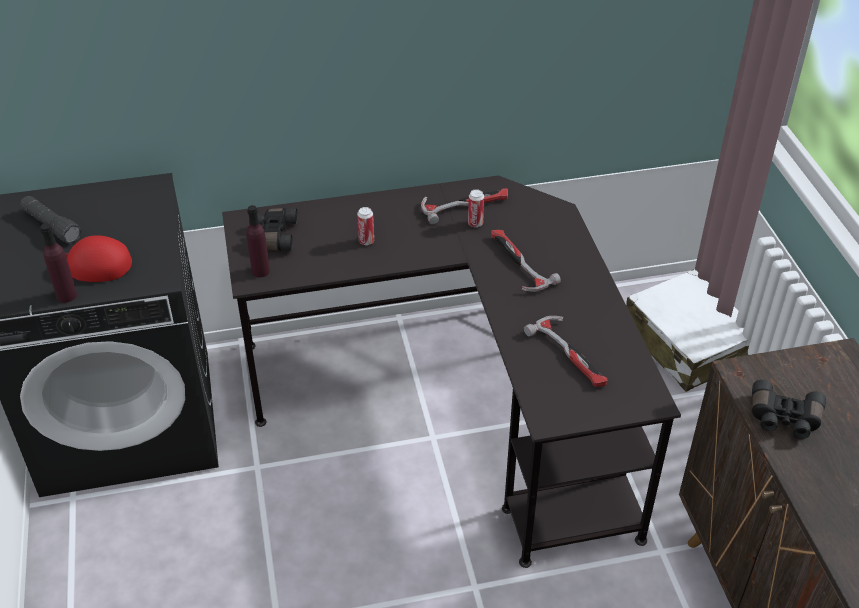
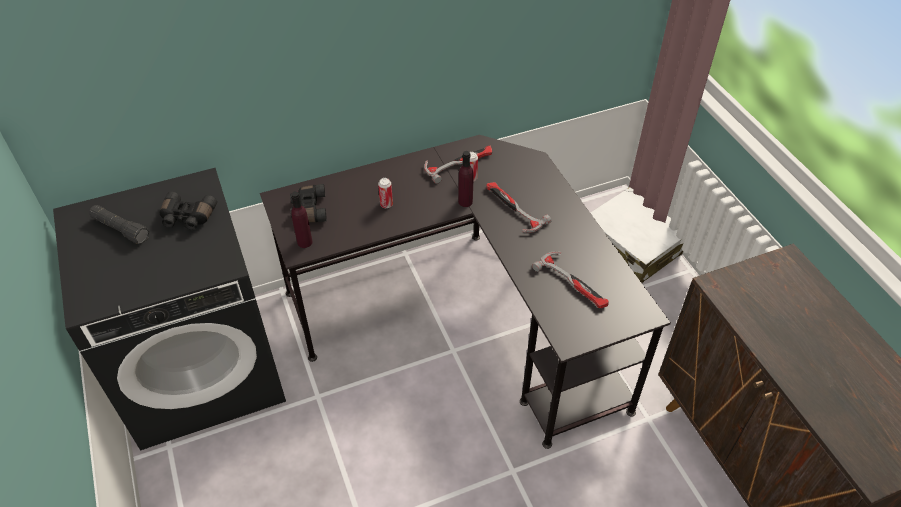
camera: 10 degrees left, 5 degrees up
purple bottle [40,223,77,303] -> purple bottle moved to [458,151,473,207]
red cap [65,235,132,282] -> none
black binoculars [752,380,826,439] -> black binoculars moved to [160,192,217,230]

